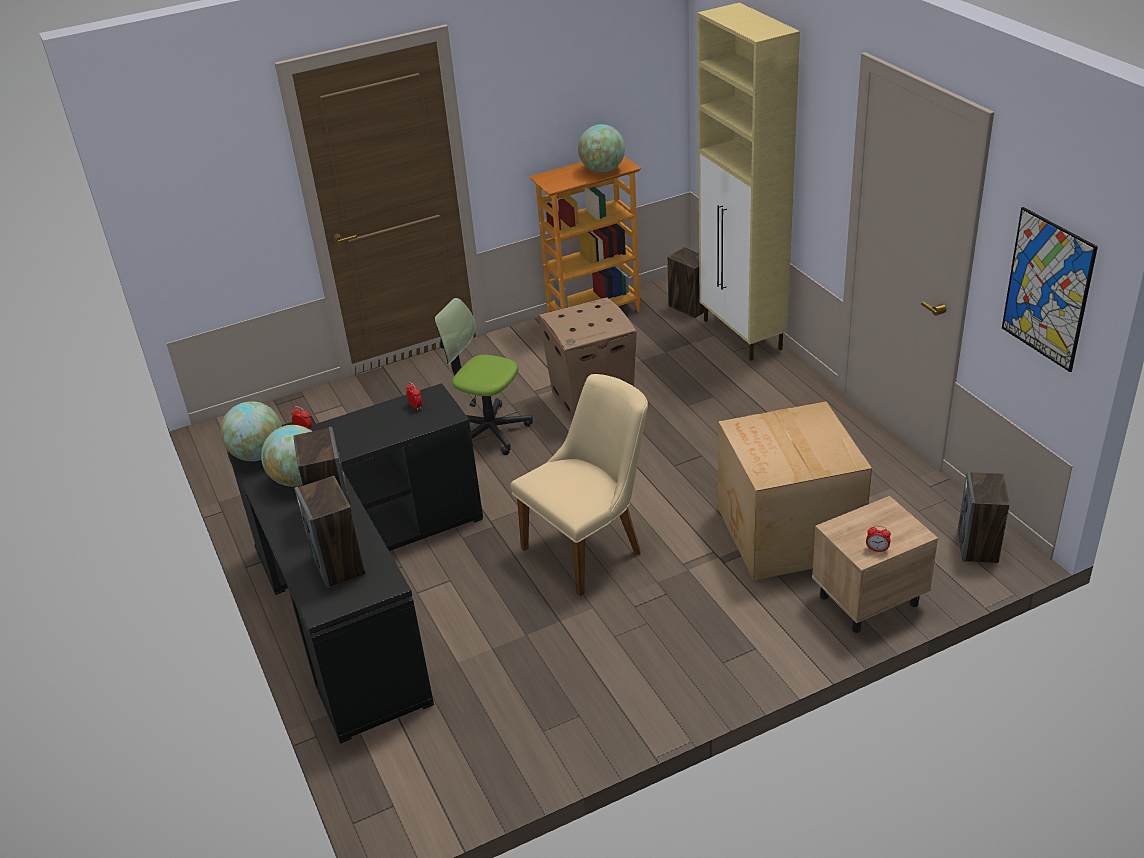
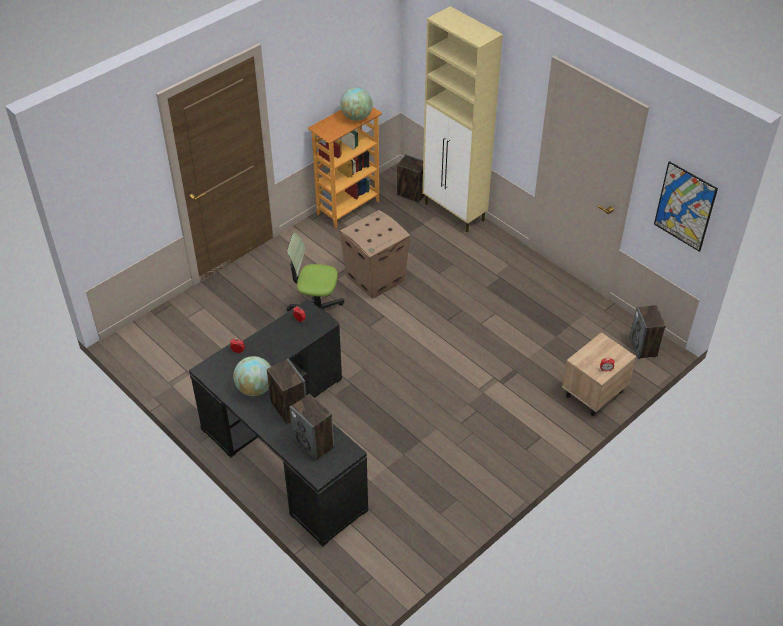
camera: 20 degrees left, 10 degrees up
globe [220,401,282,461] -> none
beige chair [510,374,648,596] -> none
cardboard box [718,401,872,581] -> none

